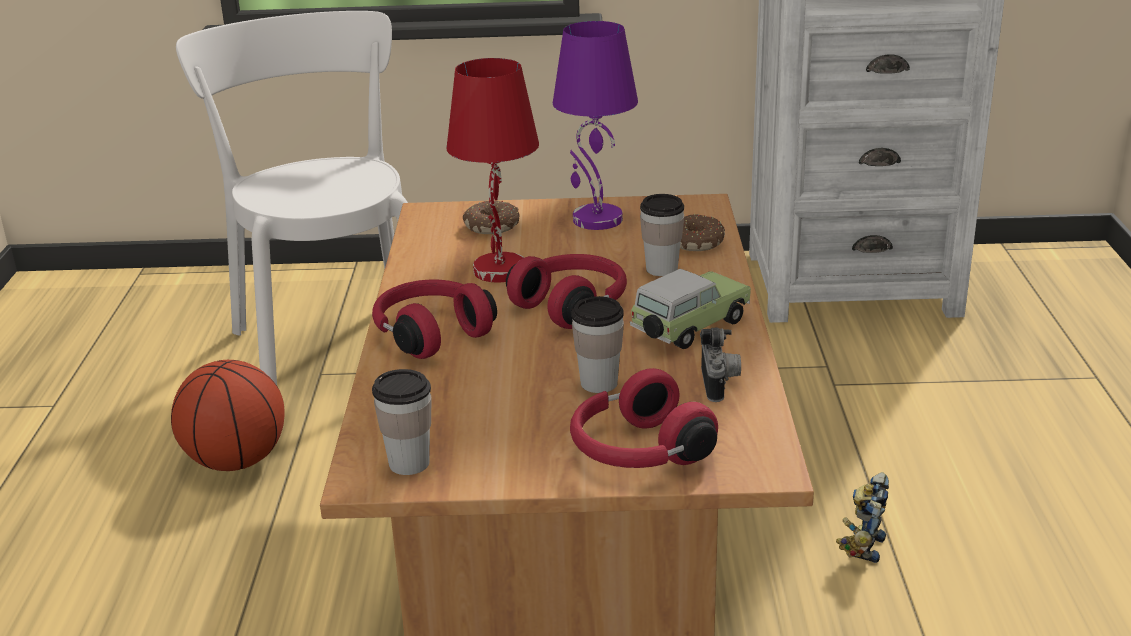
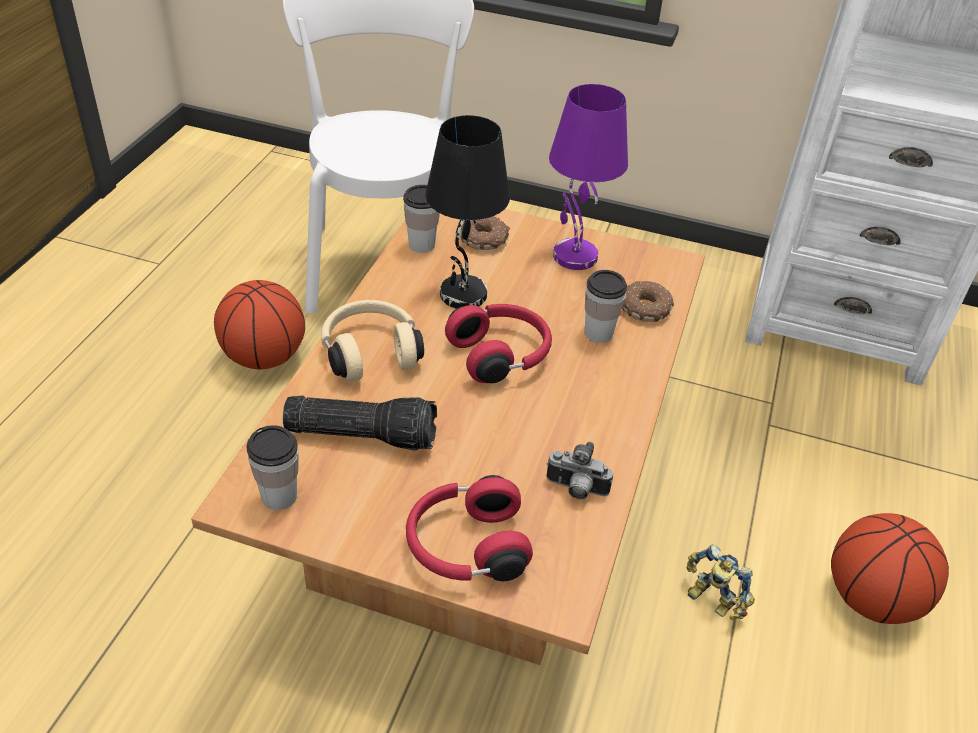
camera: 15 degrees right, 15 degrees up
red headphones [372,279,497,359] -> beige headphones [321,300,424,382]
red table lamp [446,58,539,282] -> black table lamp [426,115,510,309]
cup [572,296,624,393] -> cup moved to [403,185,440,253]
toy car [630,269,751,349] -> none
camera [700,328,741,402] -> camera turned 90 degrees clockwise [546,442,613,500]
toy robot [836,472,889,563] -> toy robot turned 90 degrees counterclockwise [686,545,755,620]
none -> flashlight [283,395,437,451]
none -> basketball [831,513,949,624]

